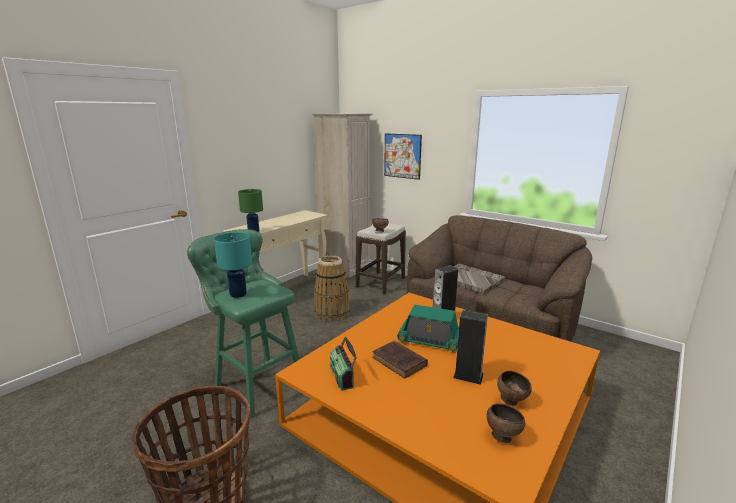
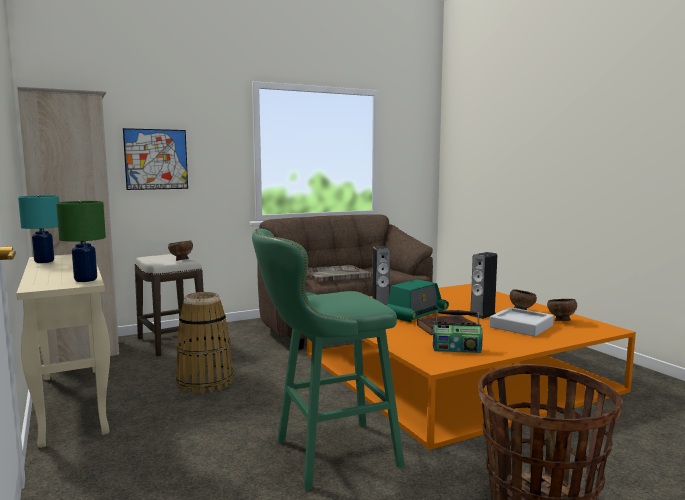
camera: 65 degrees left, 10 degrees down
turquoise table lamp [214,232,252,298] -> turquoise table lamp moved to [18,195,59,263]
none -> grey tray [489,307,554,337]

